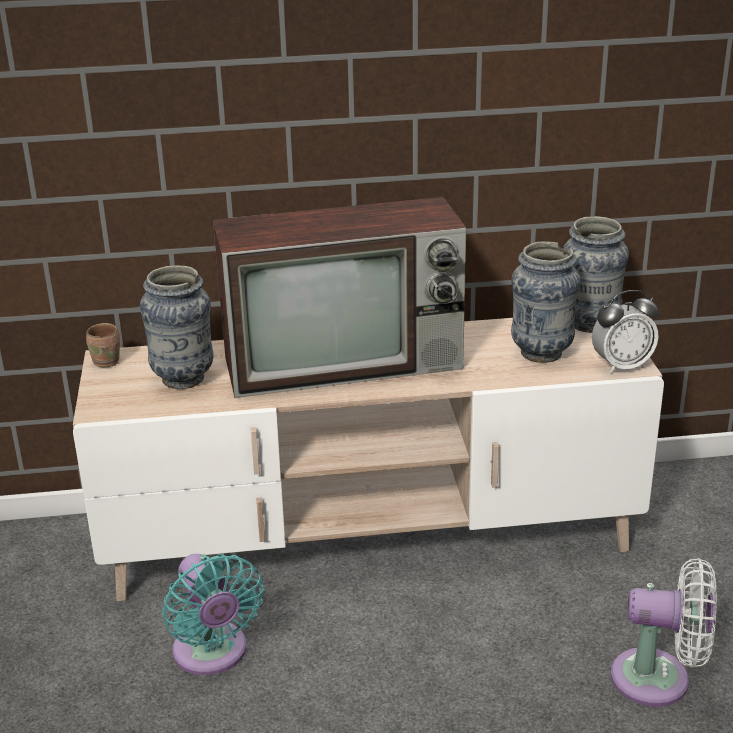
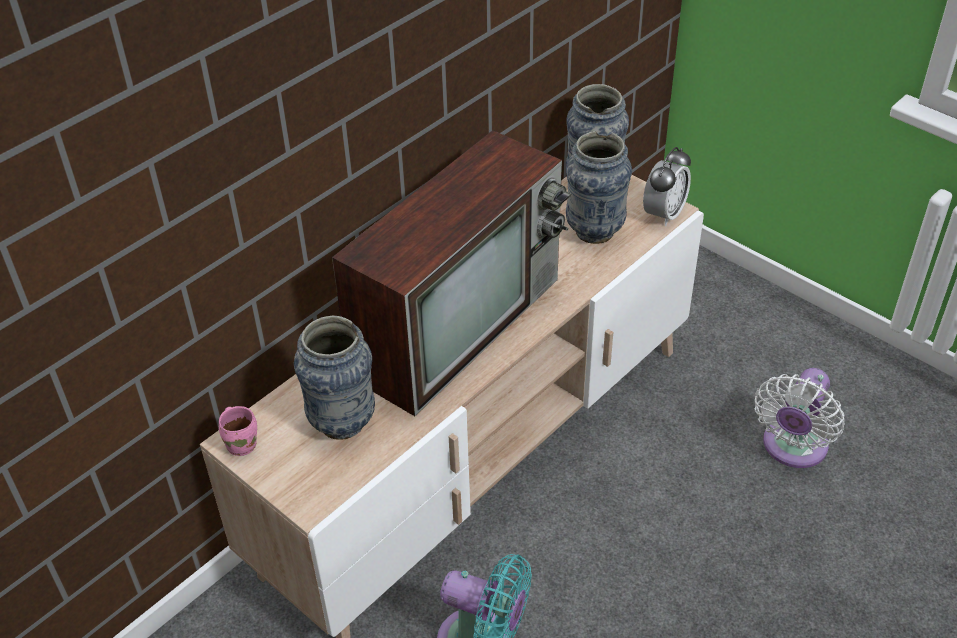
camera: 40 degrees left, 15 degrees up
brown mug [86,323,120,367] -> pink mug [219,406,257,456]
white fan [611,558,717,707] -> white fan turned 150 degrees clockwise [755,368,844,468]

